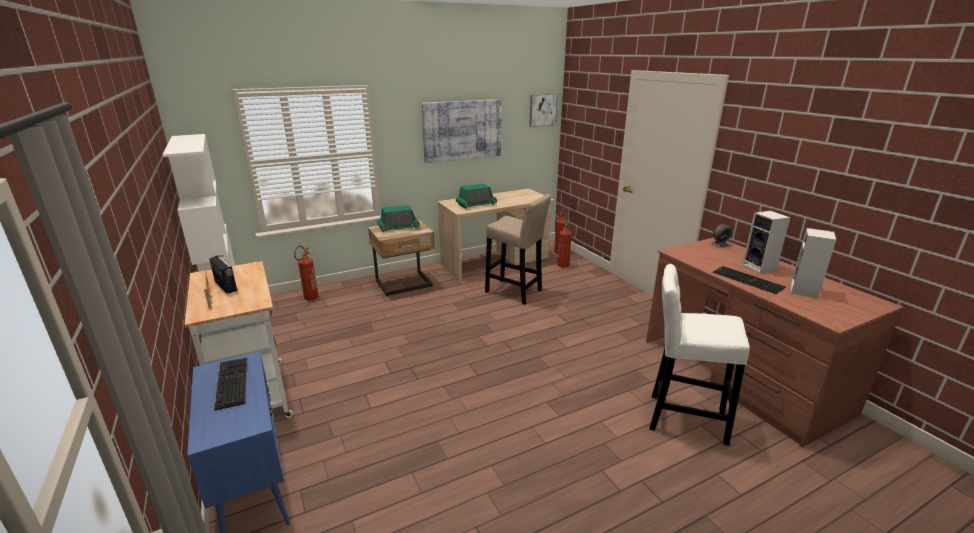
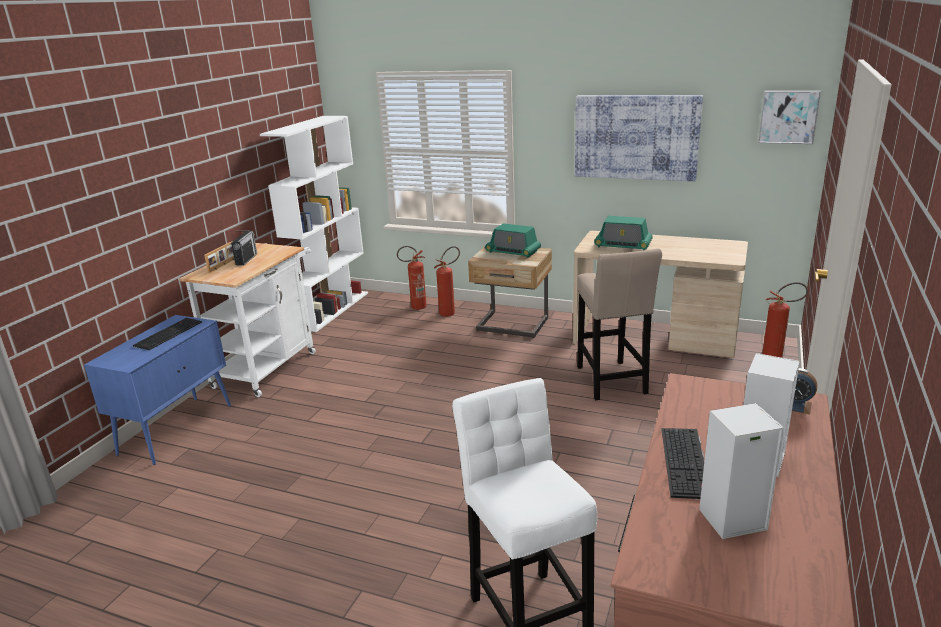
camera: 50 degrees right, 0 degrees up
fire extinguisher [557,214,572,268] -> fire extinguisher moved to [434,246,460,317]

